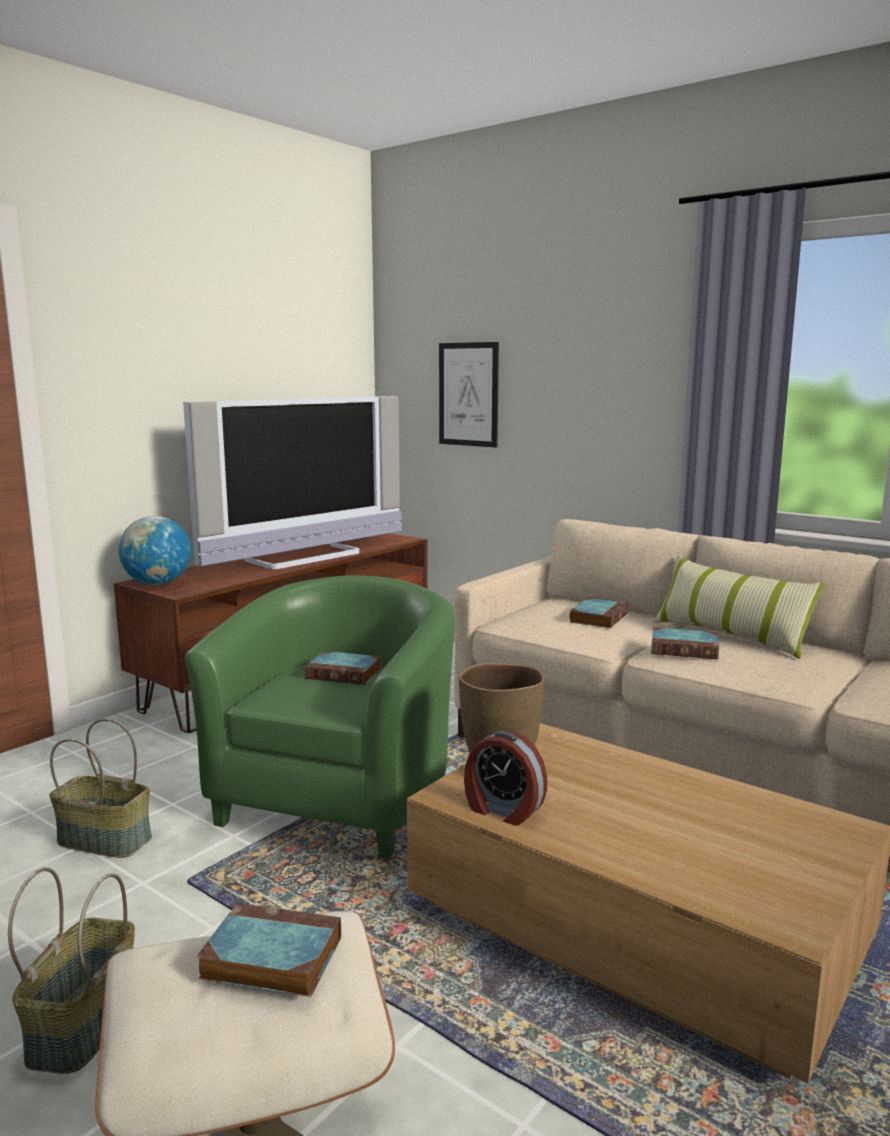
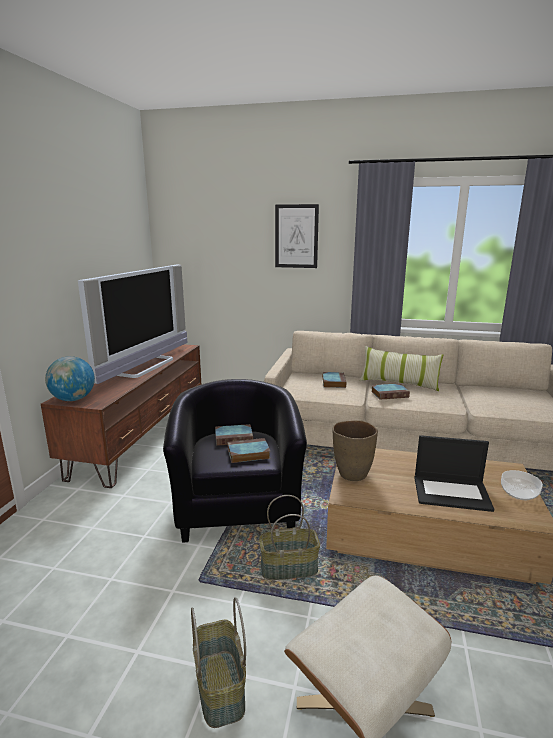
camera: 25 degrees left, 5 degrees up
basket [49,718,152,858] -> basket moved to [259,495,320,580]
green armchair [185,575,455,859] -> black armchair [163,379,307,543]
book [197,903,341,997] -> book moved to [227,438,271,463]
picture [439,342,499,447] -> picture moved to [275,204,319,268]
alarm clock [464,730,547,826] -> none
none -> laptop [414,435,494,512]
none -> bowl [501,470,543,500]

